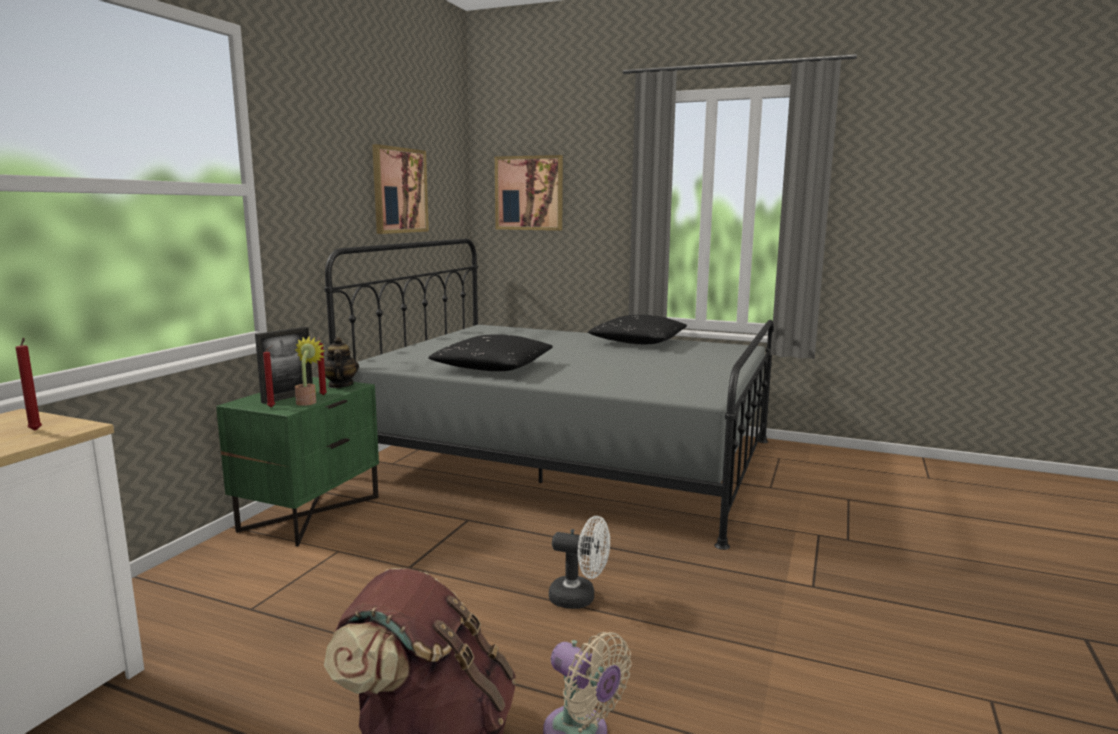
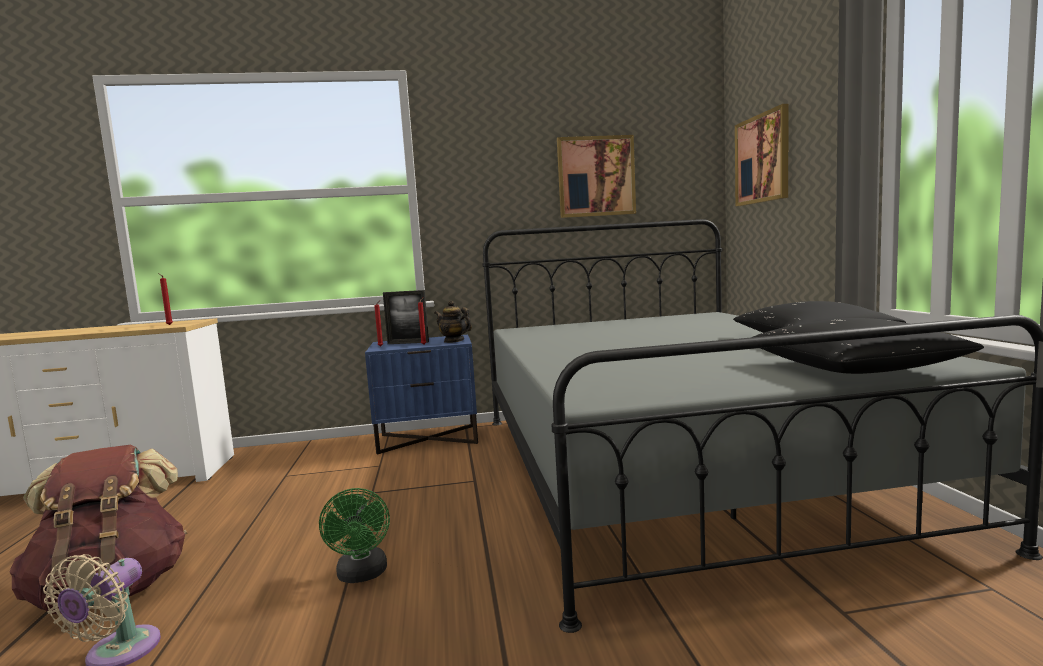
camera: 60 degrees right, 5 degrees down
green nightstand [216,377,379,547] -> blue nightstand [365,335,478,455]
potted plant [295,337,326,406] -> none
teapot [324,337,359,388] -> teapot turned 105 degrees counterclockwise [434,300,472,343]
black pillow [428,335,553,371] -> black pillow moved to [753,318,984,374]
white fan [549,516,610,609] -> green fan [319,488,390,583]

